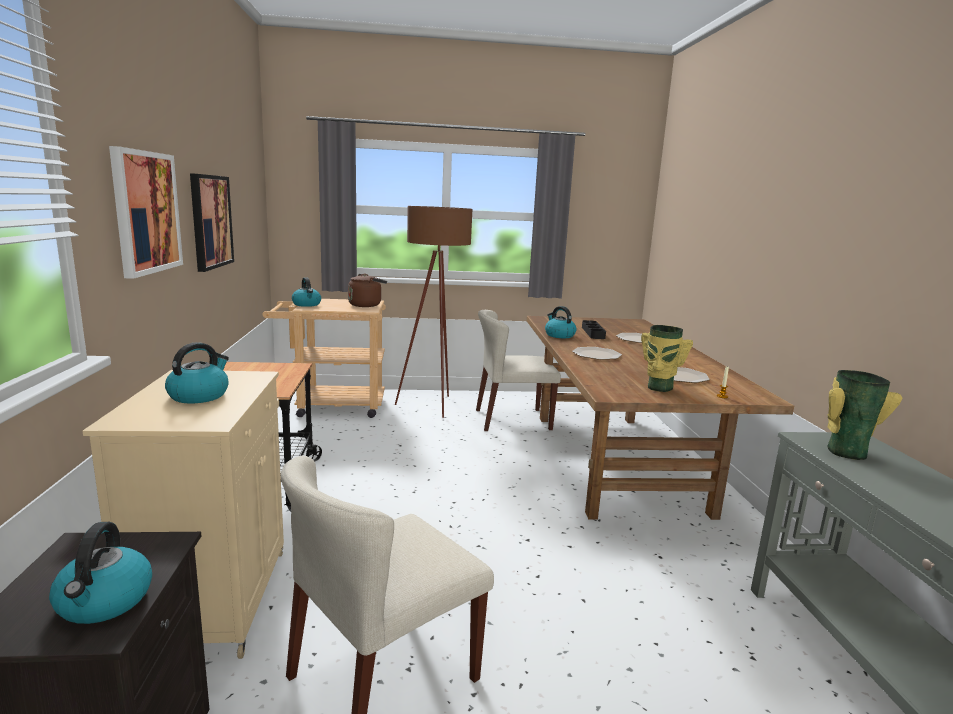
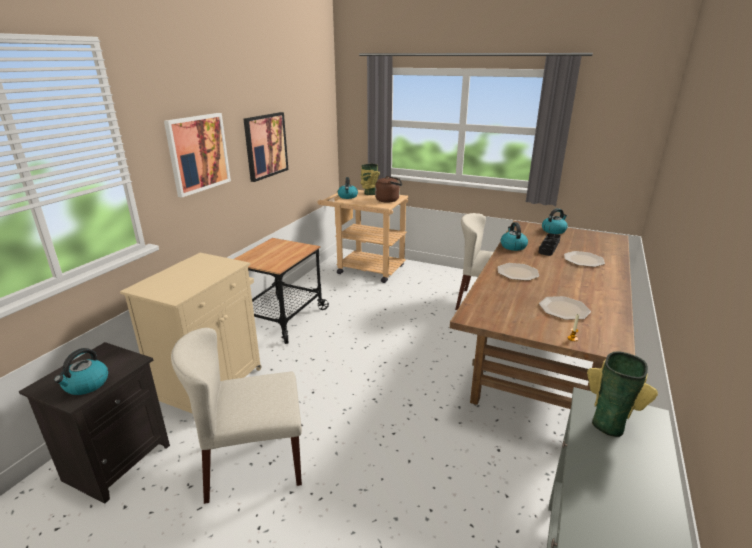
camera: 30 degrees right, 10 degrees up
kettle [165,342,229,403] -> kettle moved to [542,208,568,234]
brown floor lamp [395,206,472,418] -> none
vase [641,325,693,392] -> vase moved to [360,164,380,195]

